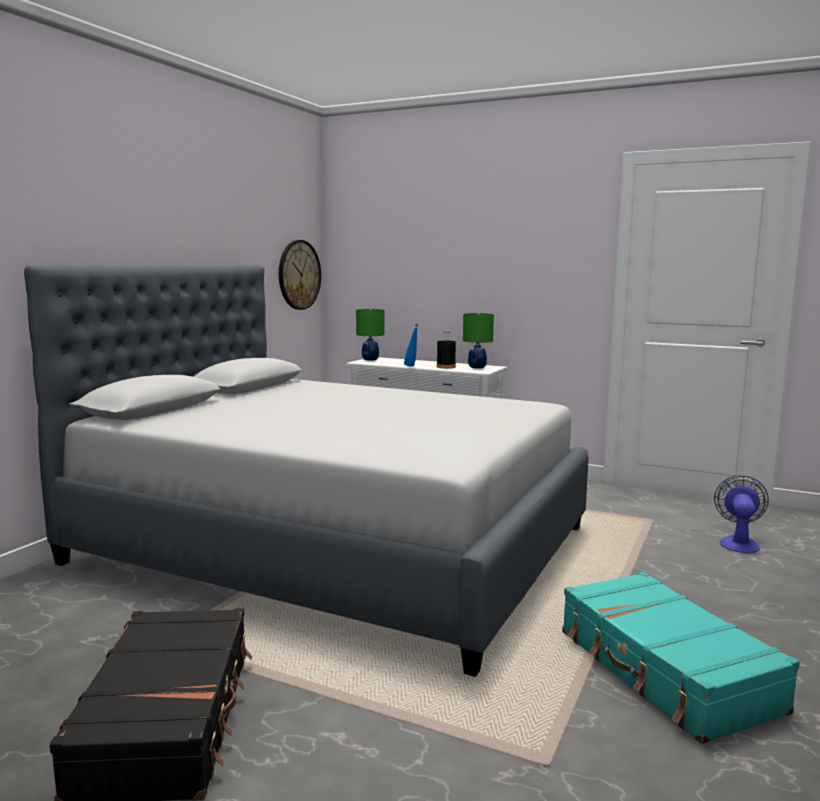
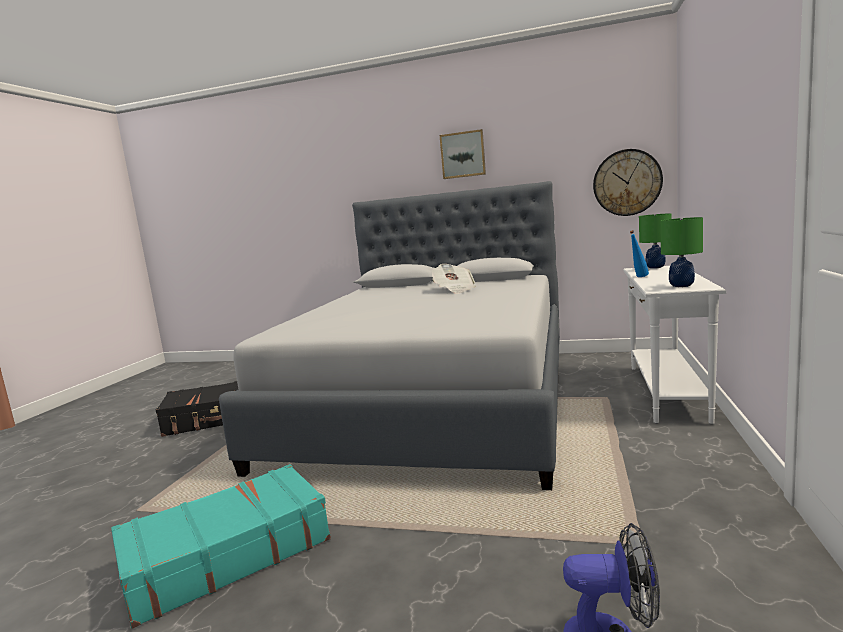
camera: 80 degrees right, 0 degrees up
black bottle [437,330,456,369] -> none
none -> newspaper [432,264,476,294]
none -> picture [440,129,486,179]

